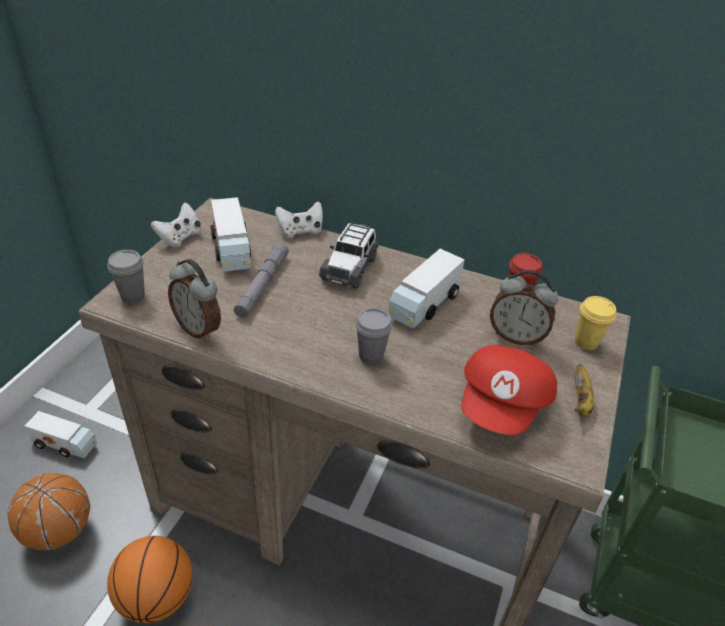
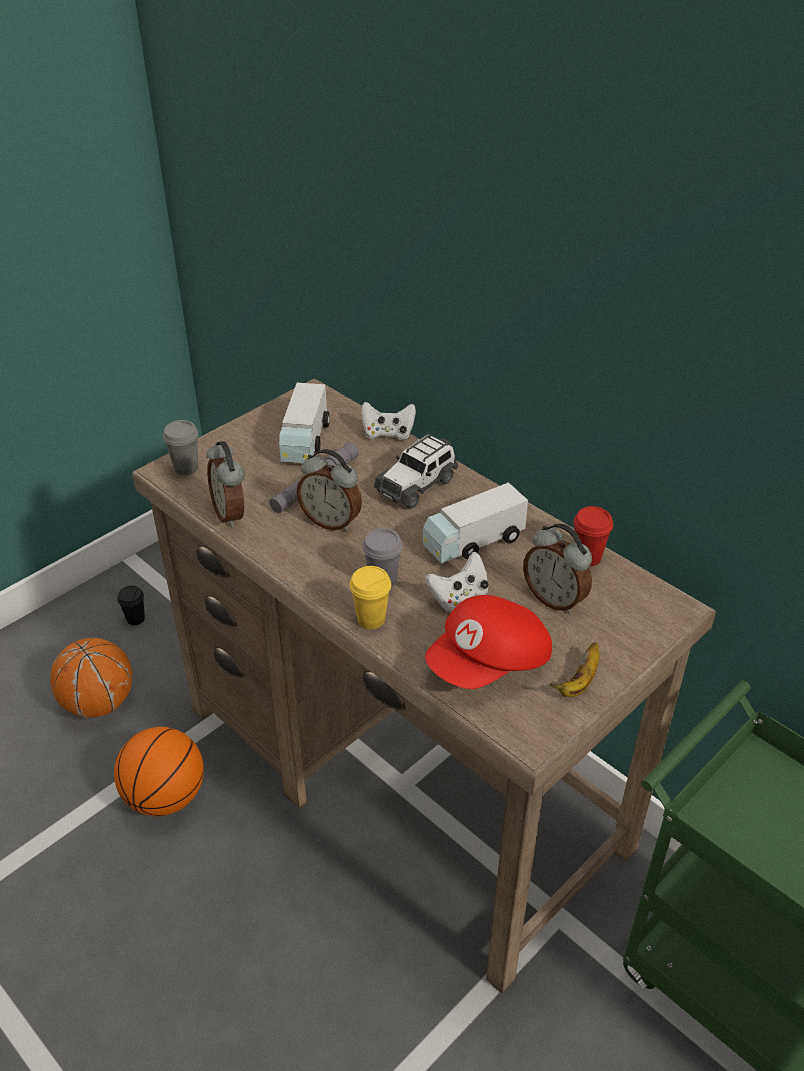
camera: 25 degrees right, 0 degrees up
toy truck [25,411,97,459] -> black cup [117,586,145,625]
white game controller [151,203,201,247] -> white game controller moved to [425,552,489,612]
yellow cup [575,296,617,350] -> yellow cup moved to [349,566,391,629]
none -> alarm clock [297,449,362,531]

